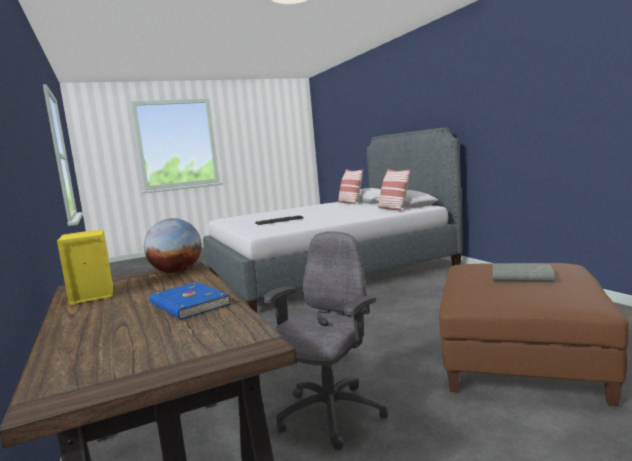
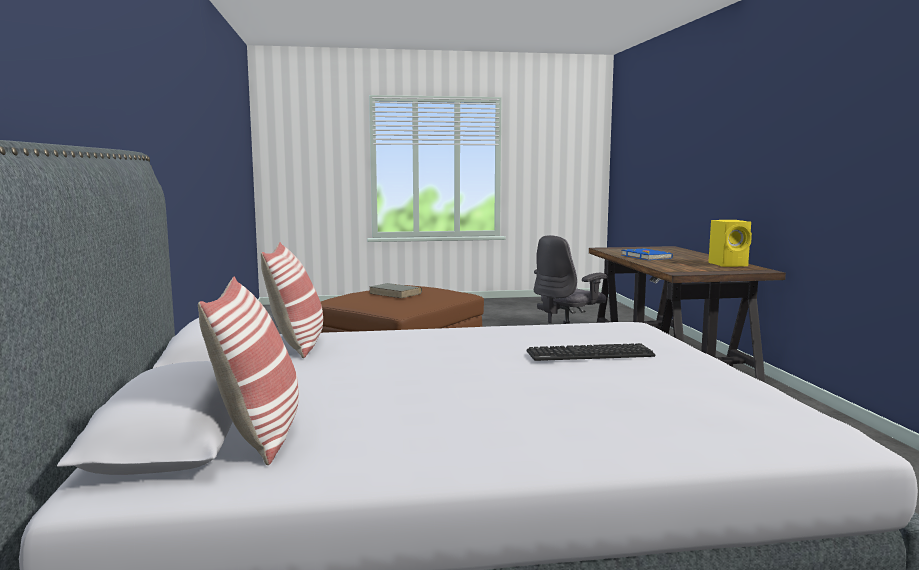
camera: 165 degrees left, 0 degrees up
globe [144,218,202,274] -> none

